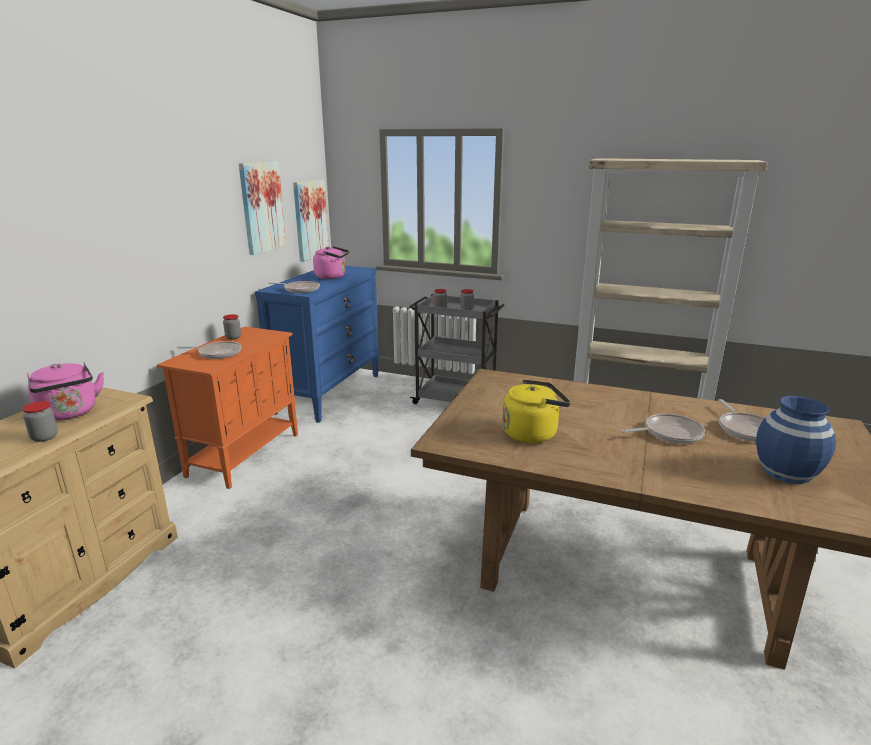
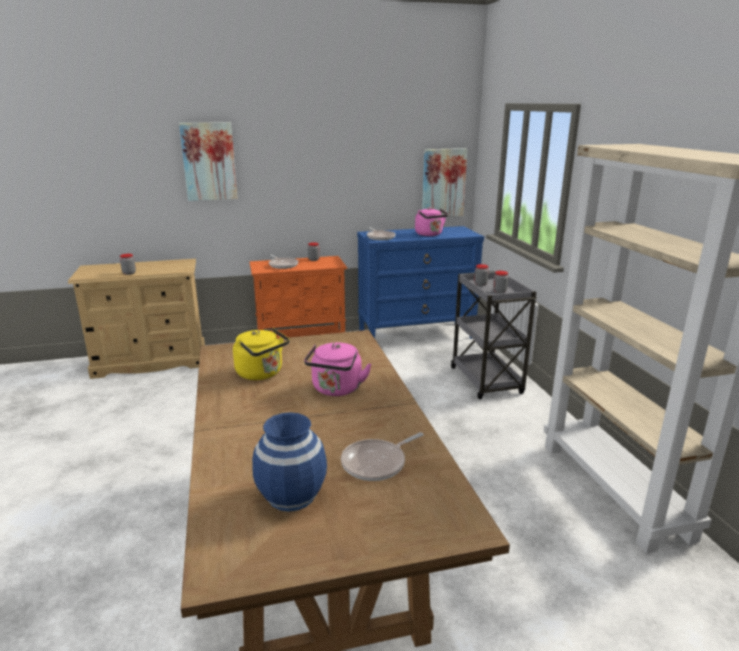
camera: 55 degrees right, 0 degrees up
pink kettle [27,362,104,421] -> pink kettle moved to [304,342,371,396]
picture [239,161,286,255] -> picture moved to [179,122,238,201]
frying pan [621,413,705,444] -> none

